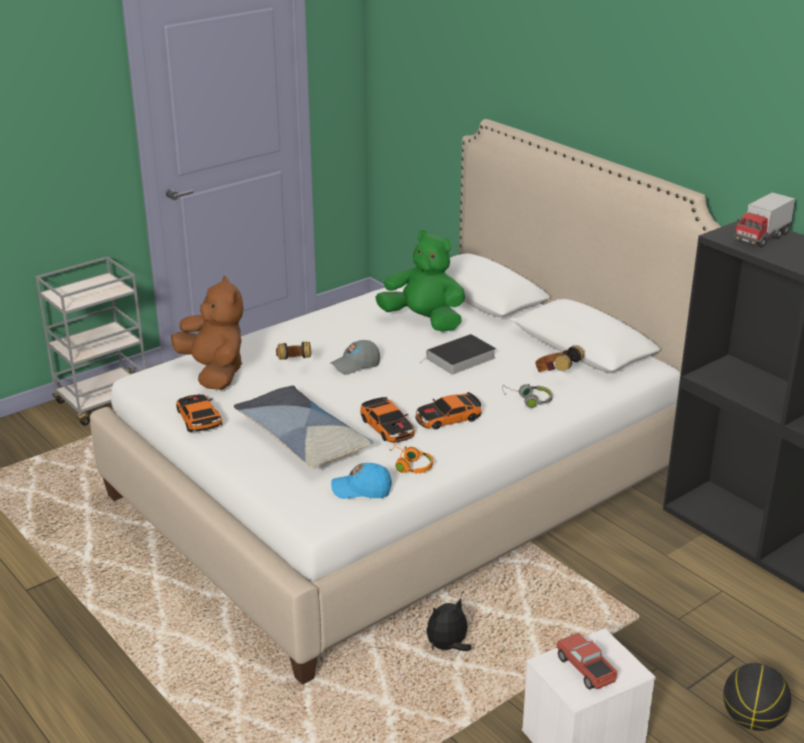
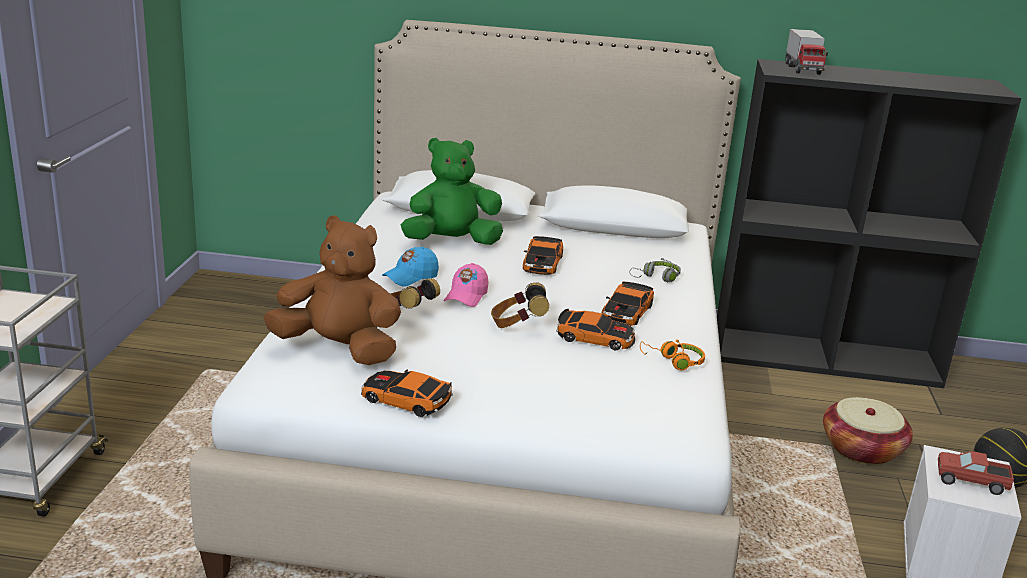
camera: 45 degrees left, 5 degrees down
pillow [234,386,374,469] -> none
grey cap [330,340,380,375] -> pink cap [443,263,489,307]
blue cap [331,463,392,499] -> blue cap moved to [382,247,439,287]
book [421,334,496,374] -> toy car [523,236,563,275]
plush toy [426,598,471,651] -> none
headphones [535,345,584,372] -> headphones moved to [491,282,549,328]
none -> basket [823,397,913,465]

